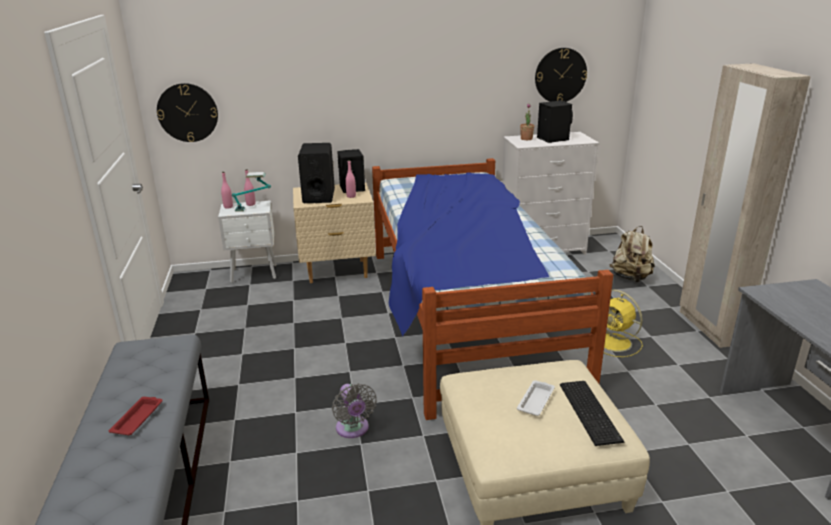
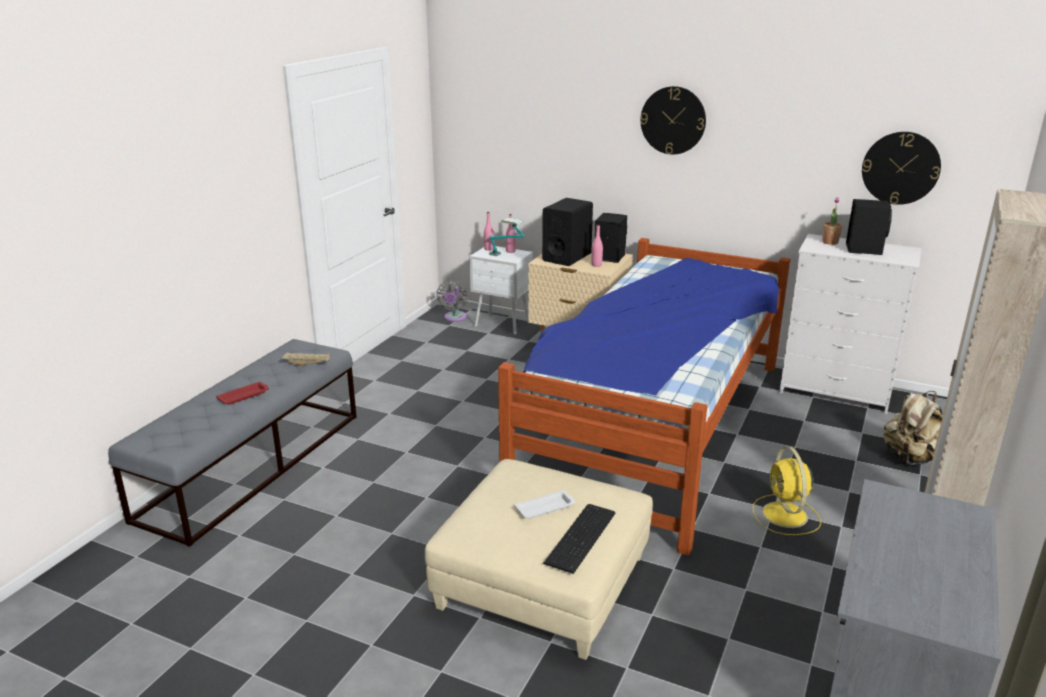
camera: 35 degrees right, 0 degrees up
wall clock [157,83,218,142] -> wall clock moved to [640,86,706,155]
grey fan [332,383,377,438] -> grey fan moved to [436,281,467,322]
none -> beige tray [281,352,330,366]

